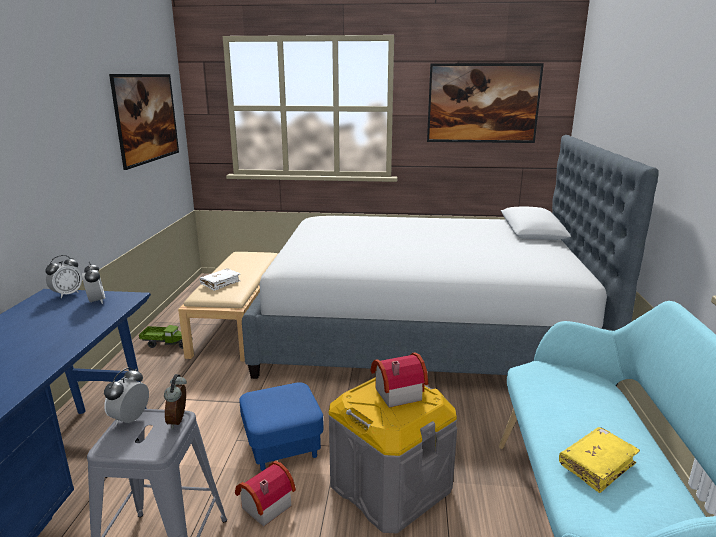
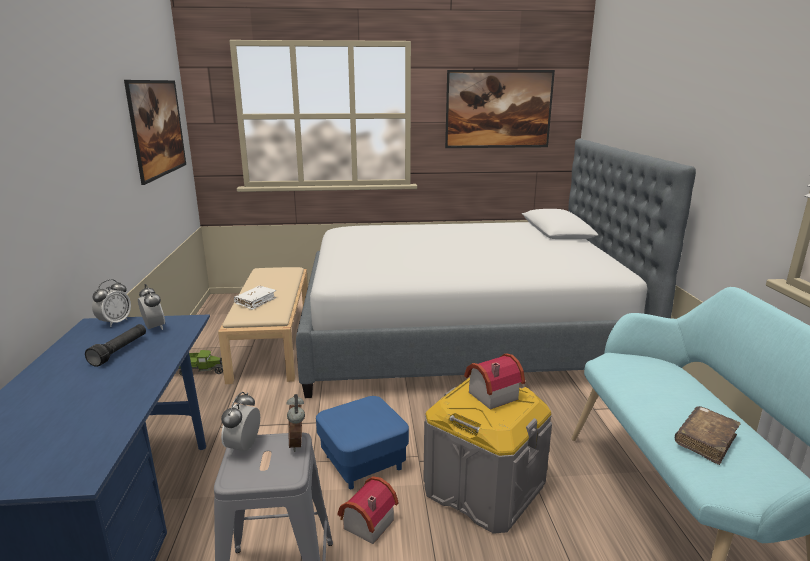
camera: 10 degrees left, 0 degrees up
yellow book [559,427,640,493] -> brown book [675,406,741,465]
none -> black flashlight [85,324,146,367]

